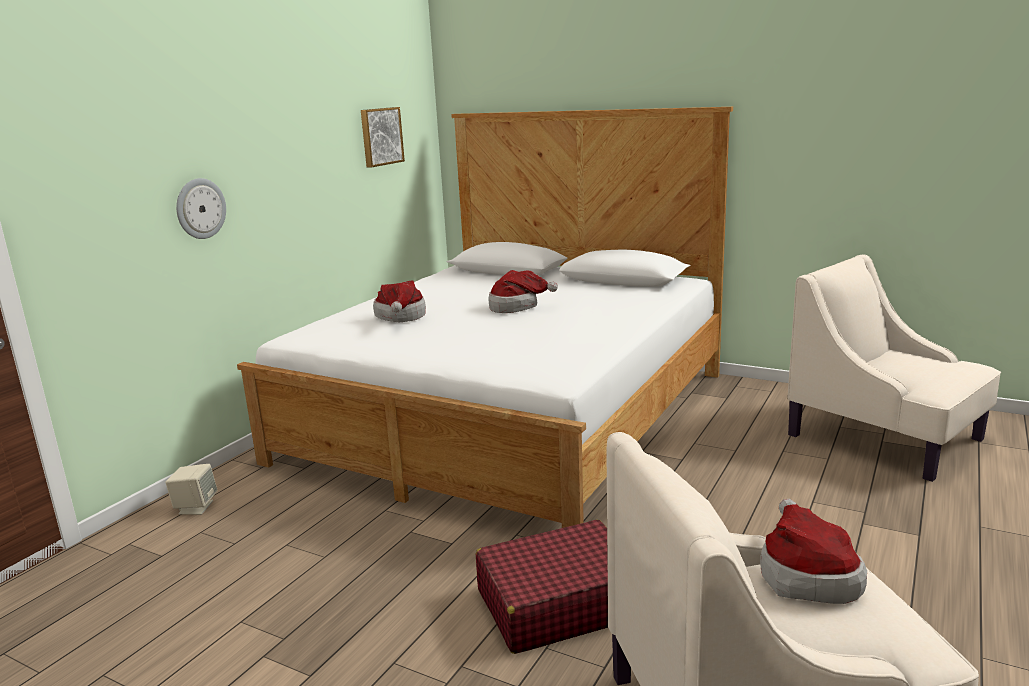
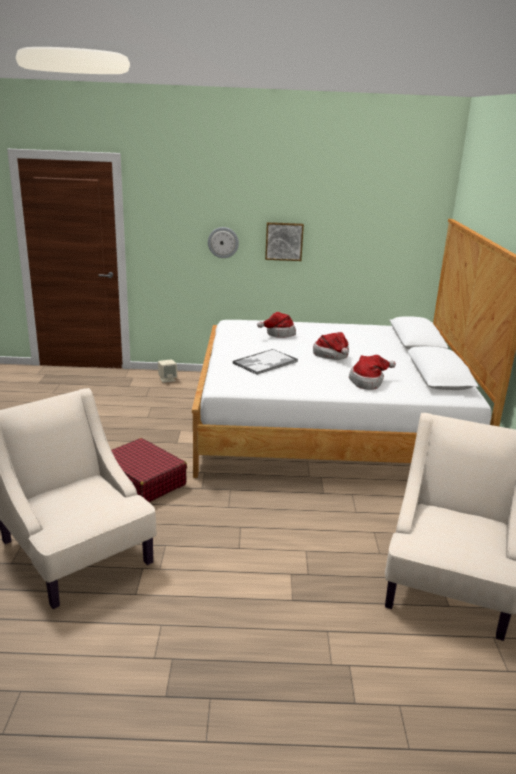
camera: 60 degrees right, 5 degrees up
picture [361,107,405,167] -> picture moved to [265,222,304,261]
hat [760,499,867,604] -> hat moved to [349,355,396,390]
none -> tray [232,349,298,375]

